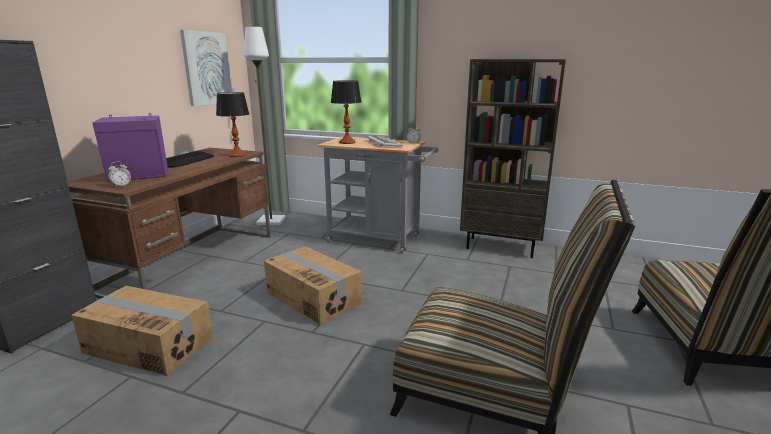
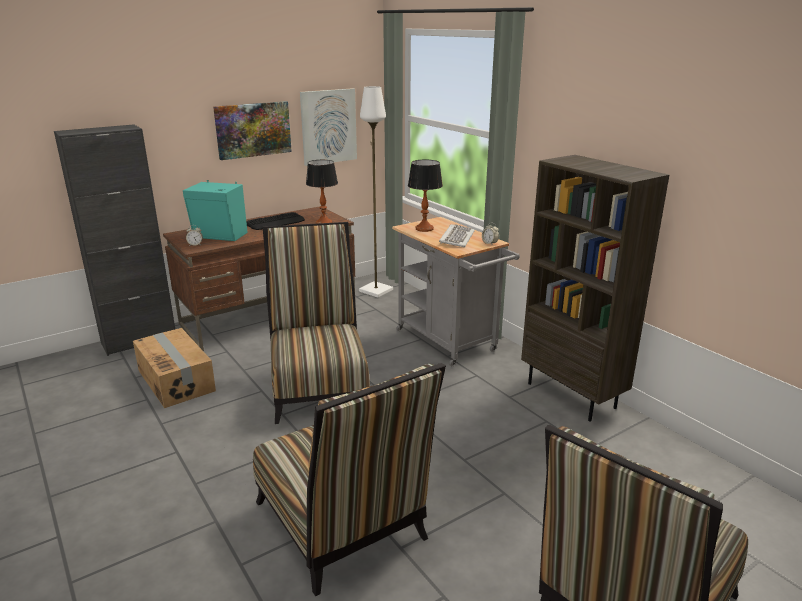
camera: 35 degrees right, 5 degrees up
purple speaker [93,113,168,182] -> turquoise speaker [183,180,248,241]
cardboard box [264,246,362,325] -> chair [263,222,370,424]
none -> picture [213,101,292,160]

